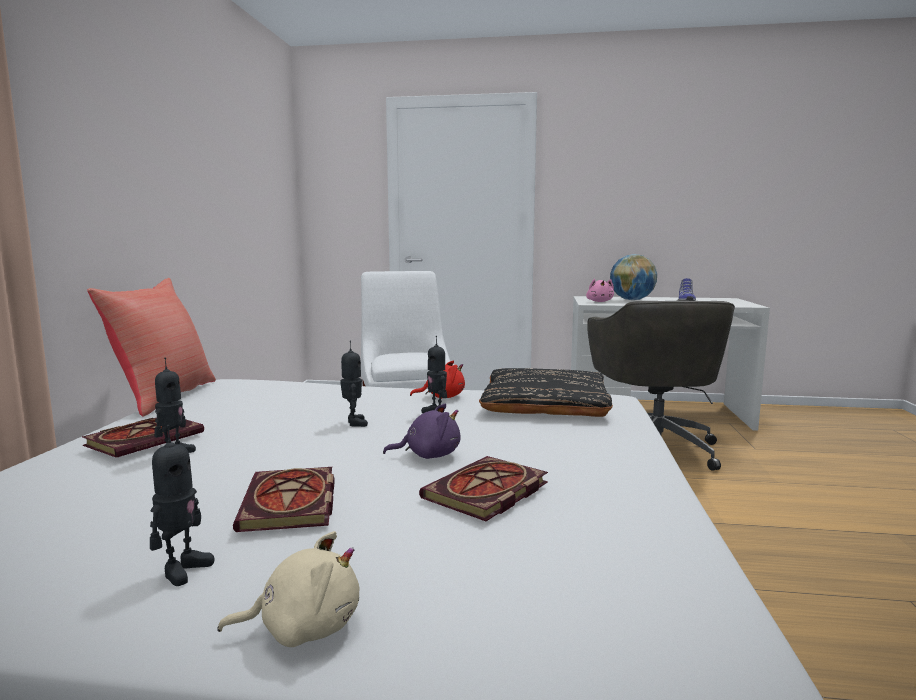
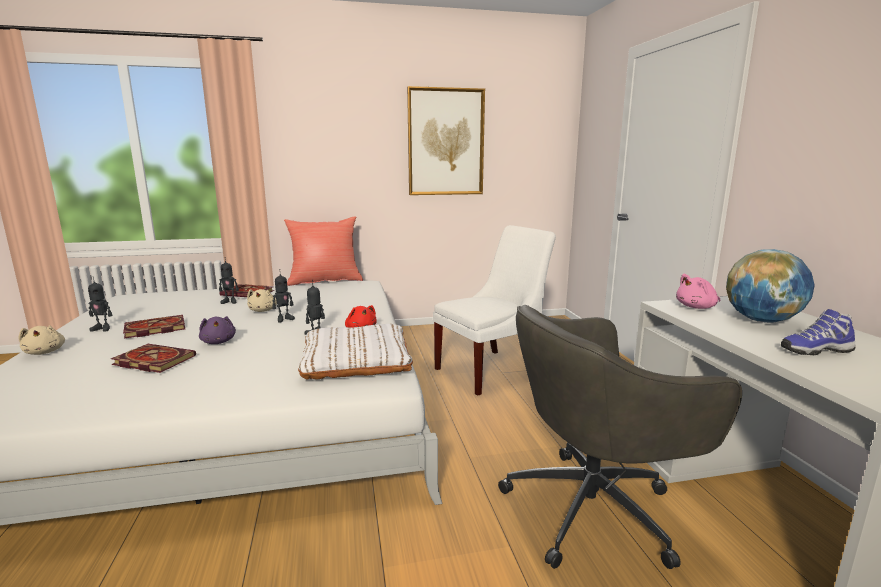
camera: 70 degrees right, 5 degrees up
black pillow [479,368,613,417] -> white pillow [298,324,413,380]
none -> beige plush toy [247,289,277,312]
none -> picture [407,86,485,195]

